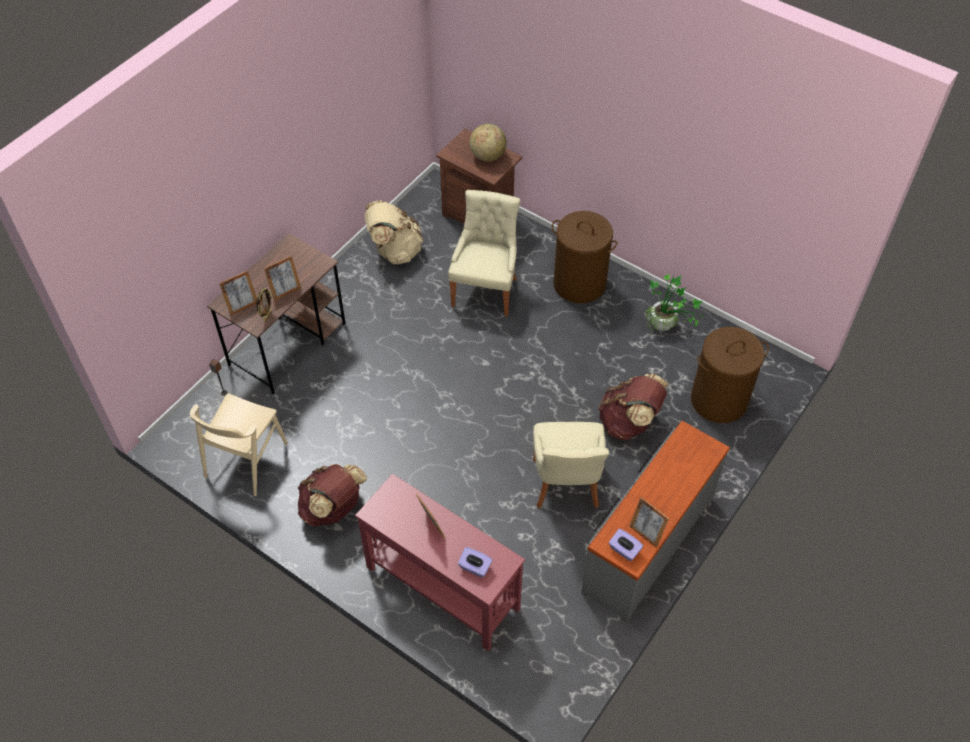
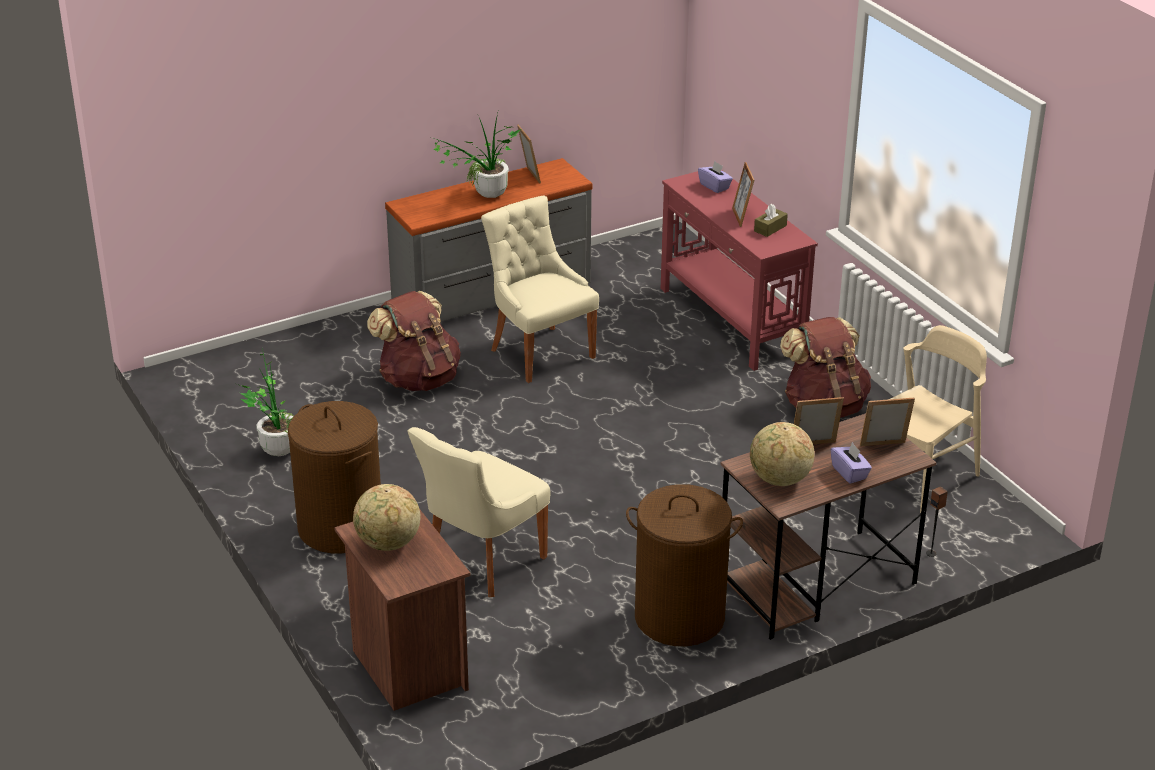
camera: 155 degrees left, 20 degrees down
picture frame [257,288,272,322] -> none
beige backpack [365,200,423,264] -> none
beige chair [533,422,609,509] -> beige chair turned 60 degrees counterclockwise [481,195,599,383]
purple tissue box [609,529,643,561] -> purple tissue box moved to [831,442,872,484]
brown laundry basket [691,327,769,423] -> brown laundry basket moved to [626,484,743,646]
none -> potted plant [433,113,521,198]
none -> globe [750,422,814,486]
none -> brown tissue box [754,204,788,237]

